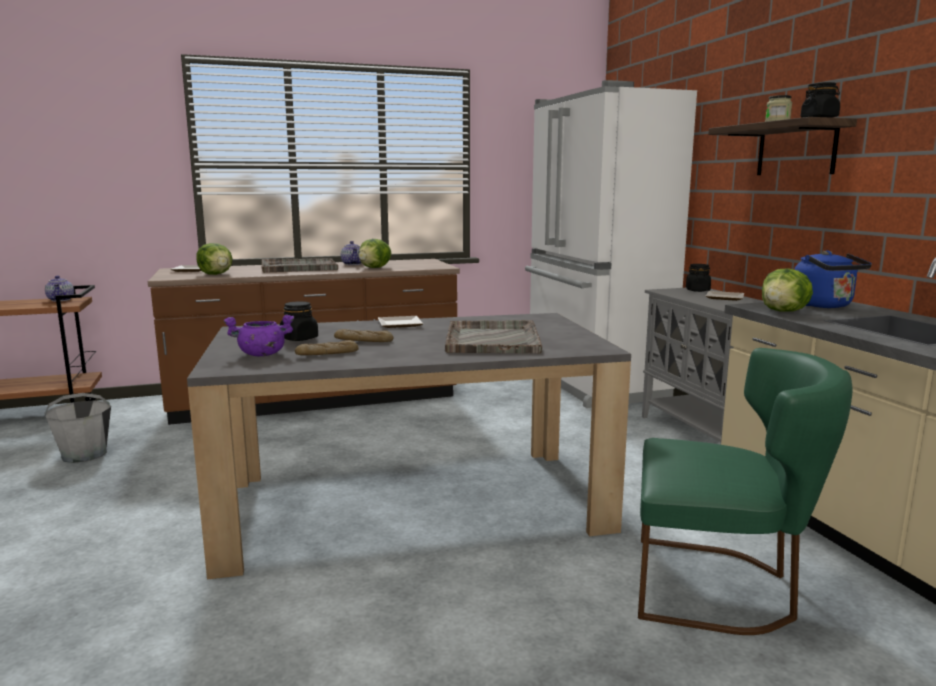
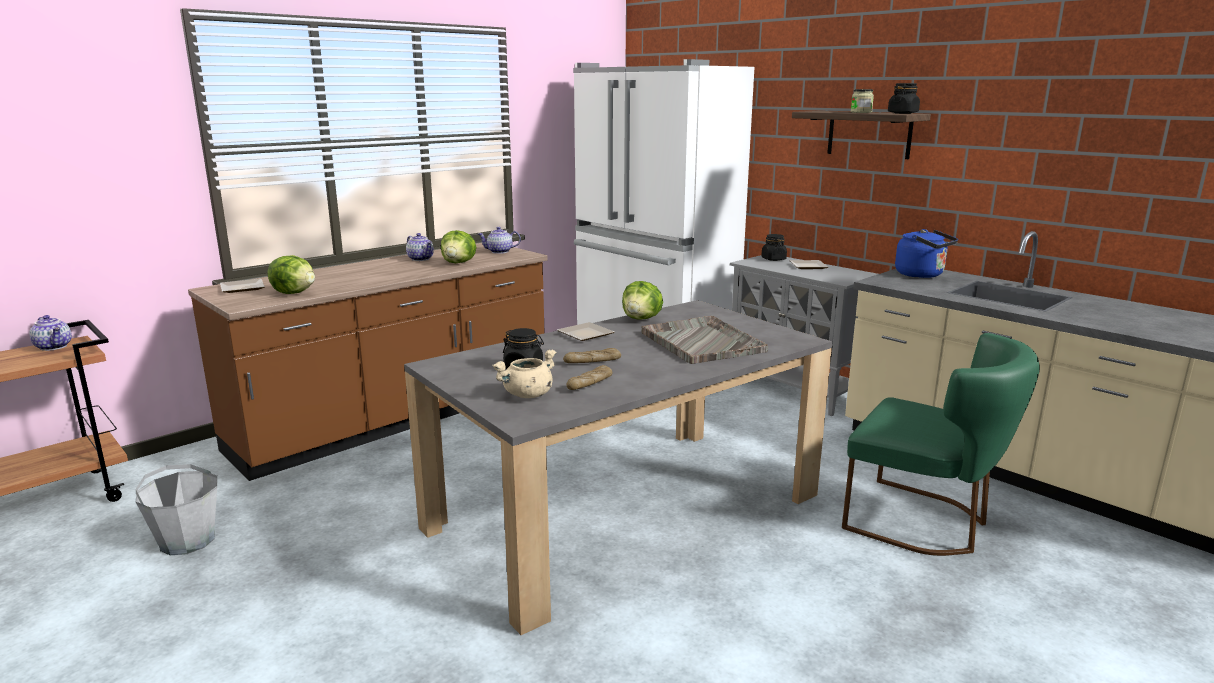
camera: 25 degrees left, 5 degrees up
purple cooking pot [223,314,294,356] -> beige cooking pot [492,349,557,398]
grey tray [261,258,338,273] -> none
green chair [638,348,852,635] -> green chair turned 45 degrees clockwise [842,333,1040,556]
lettuce [762,268,813,311] -> lettuce moved to [622,281,663,320]
none -> teapot [478,227,521,254]

